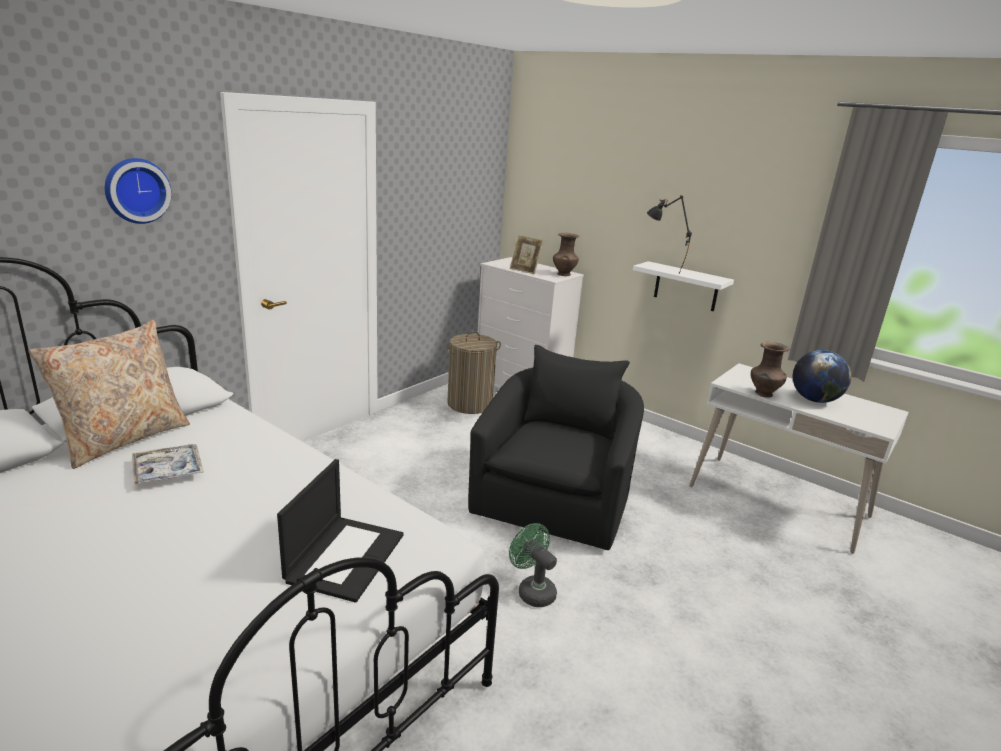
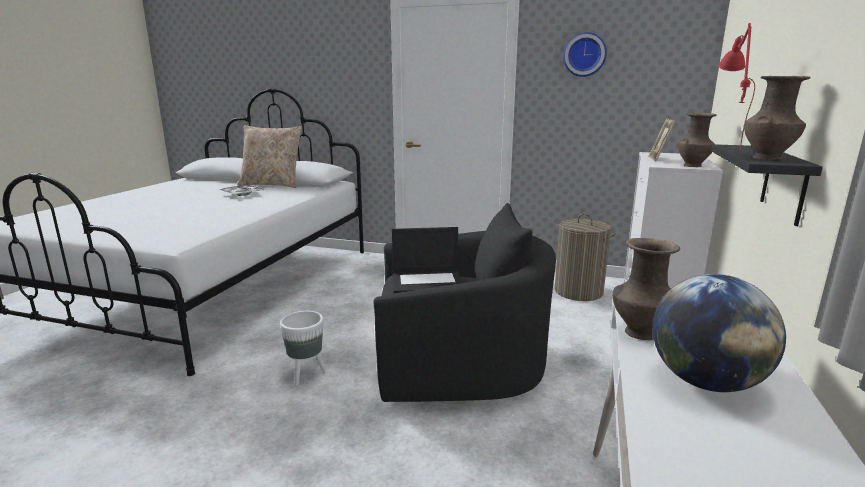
camera: 70 degrees right, 5 degrees down
wall clock [105,158,171,224] -> wall clock moved to [563,32,607,77]
laptop [277,459,403,603] -> laptop moved to [392,227,463,293]
green fan [509,523,557,607] -> white planter [280,311,327,386]
white shelf [633,261,734,311] -> black shelf [711,144,823,226]
black table lamp [647,195,692,272] -> red table lamp [718,23,755,152]
none -> brown vase [744,76,811,160]

